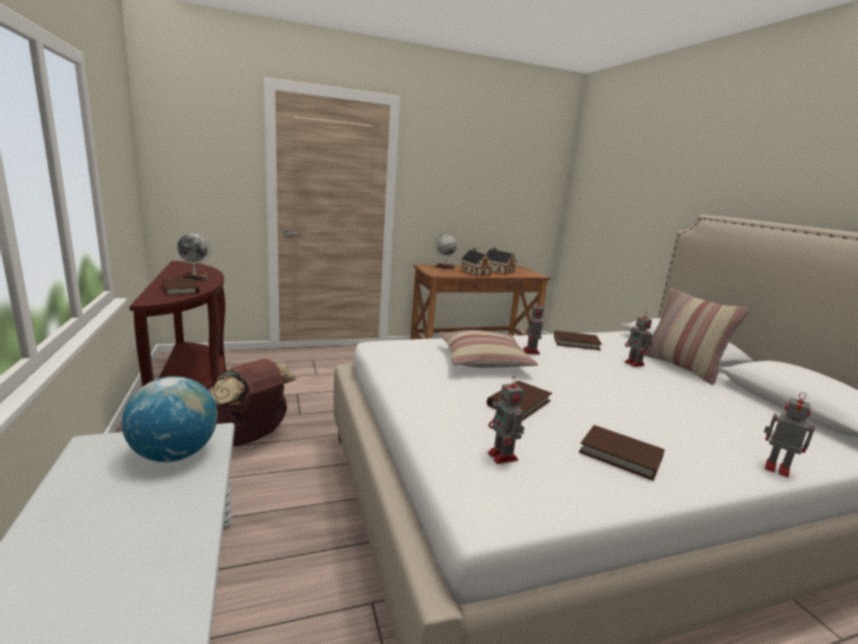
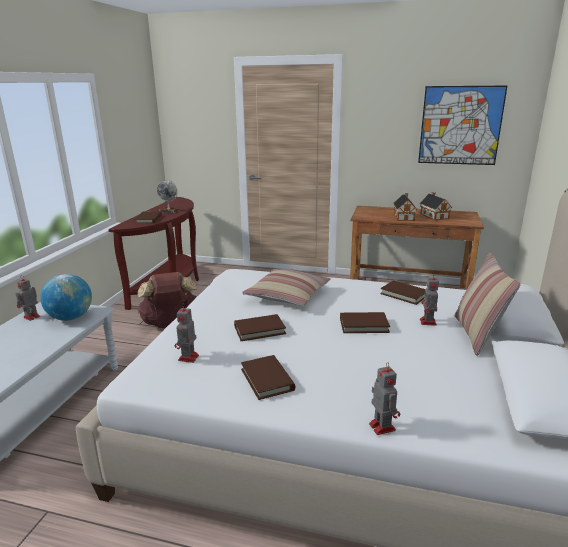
camera: 35 degrees right, 5 degrees up
globe [435,233,457,269] -> none
toy robot [523,300,544,355] -> toy robot moved to [16,275,40,321]
none -> brown book [340,312,390,333]
none -> picture [418,86,507,165]

